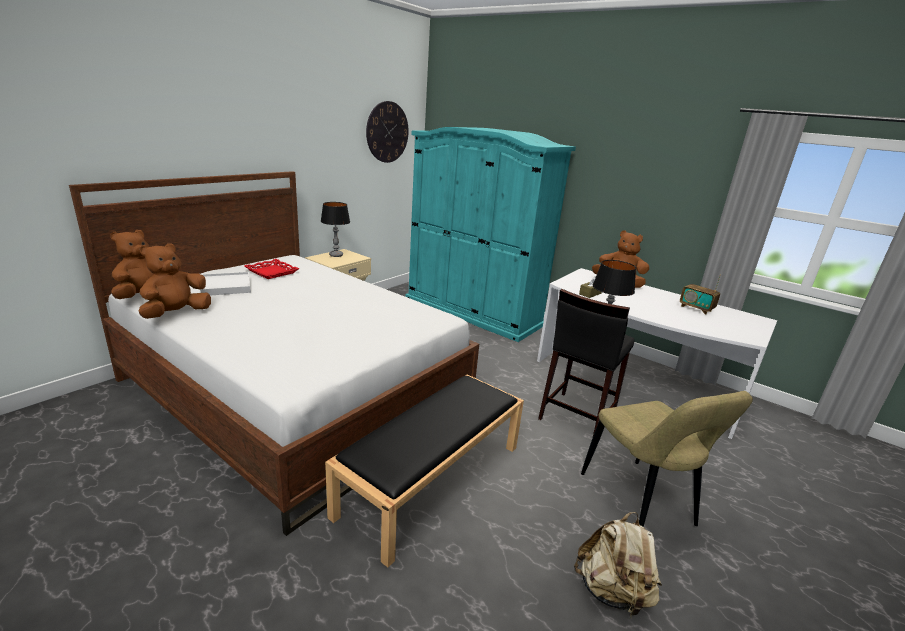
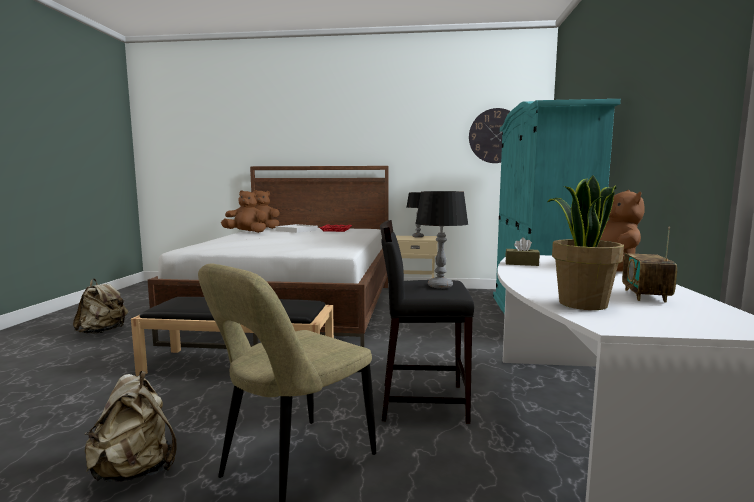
camera: 60 degrees right, 15 degrees down
none -> beige backpack [73,279,128,334]
none -> potted plant [547,175,624,310]

